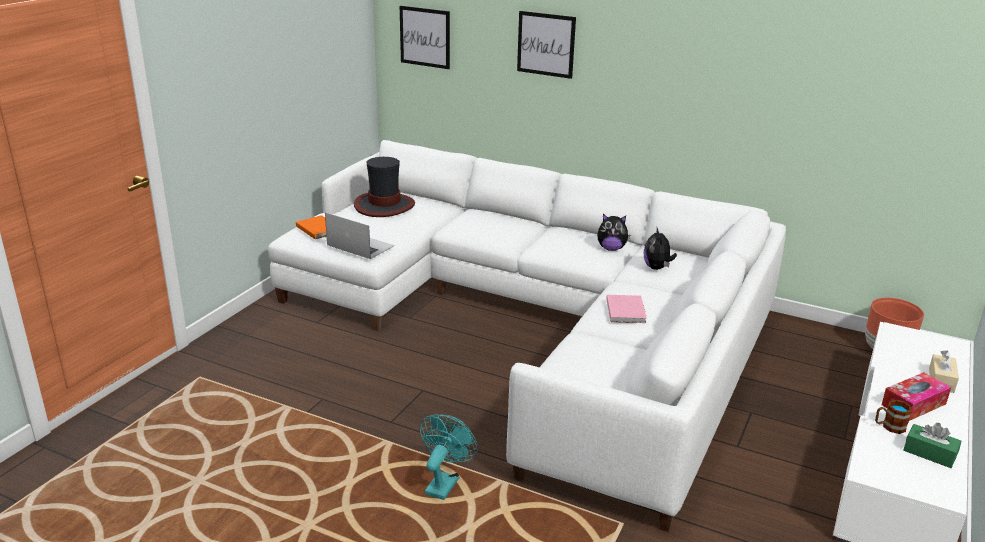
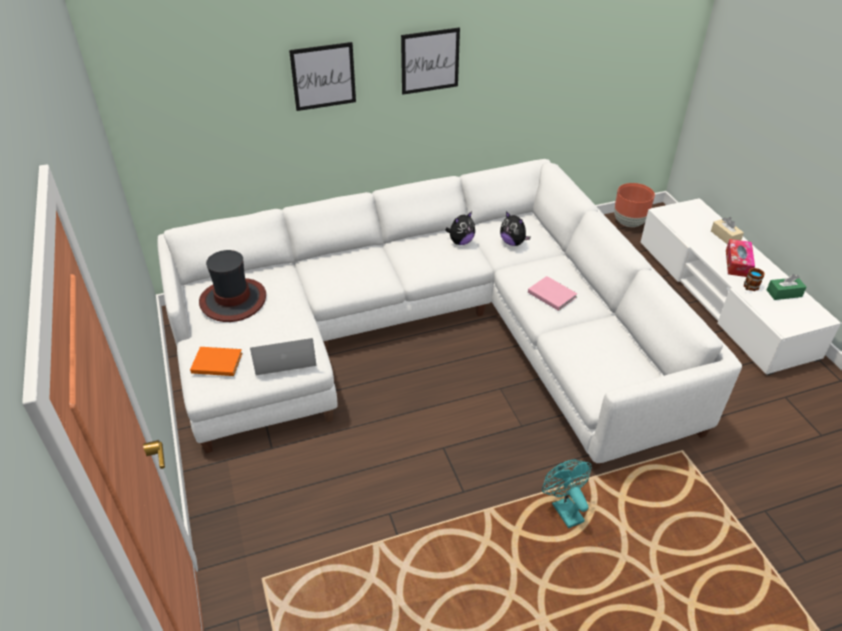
camera: 45 degrees left, 15 degrees up
picture [400,6,450,69] -> picture moved to [401,28,460,95]

